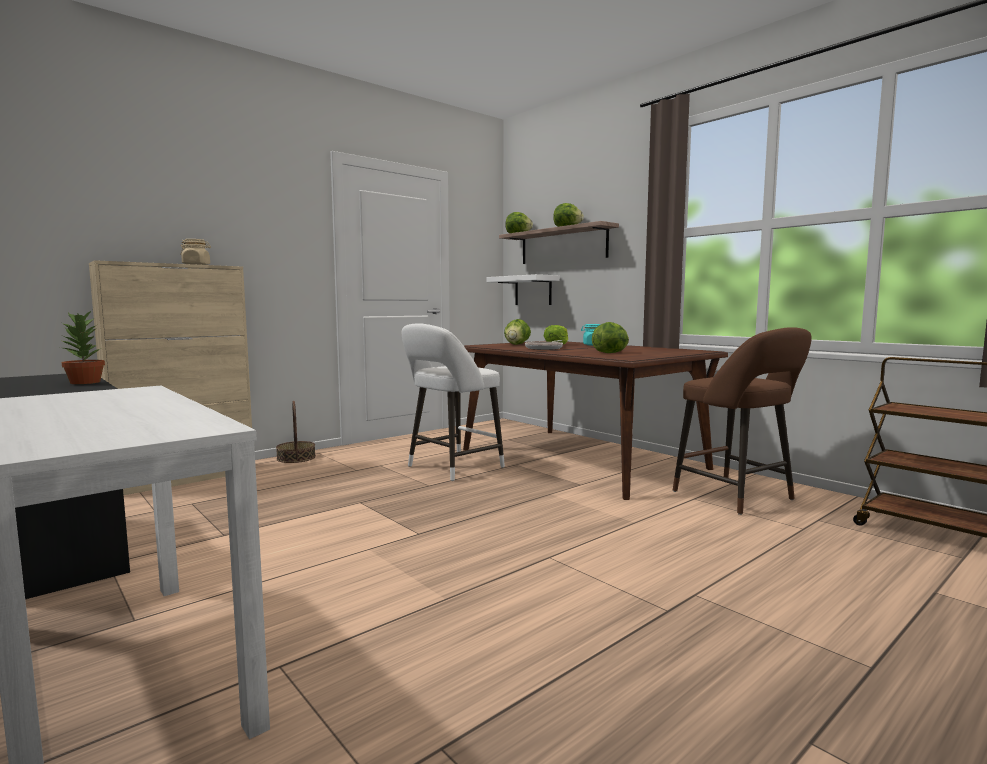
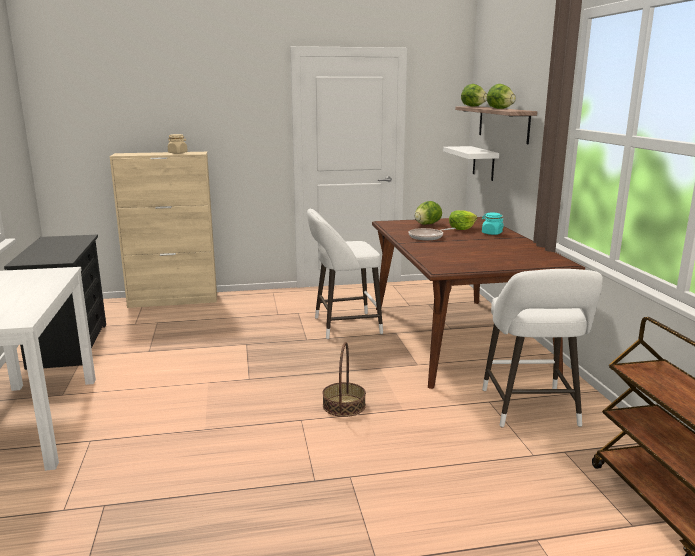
camera: 30 degrees right, 10 degrees up
potted plant [60,310,105,384] -> none
basket [276,401,316,463] -> basket moved to [323,342,366,417]
lettuce [592,322,629,353] -> none
brown stool [673,327,812,515] -> white stool [482,269,603,427]

